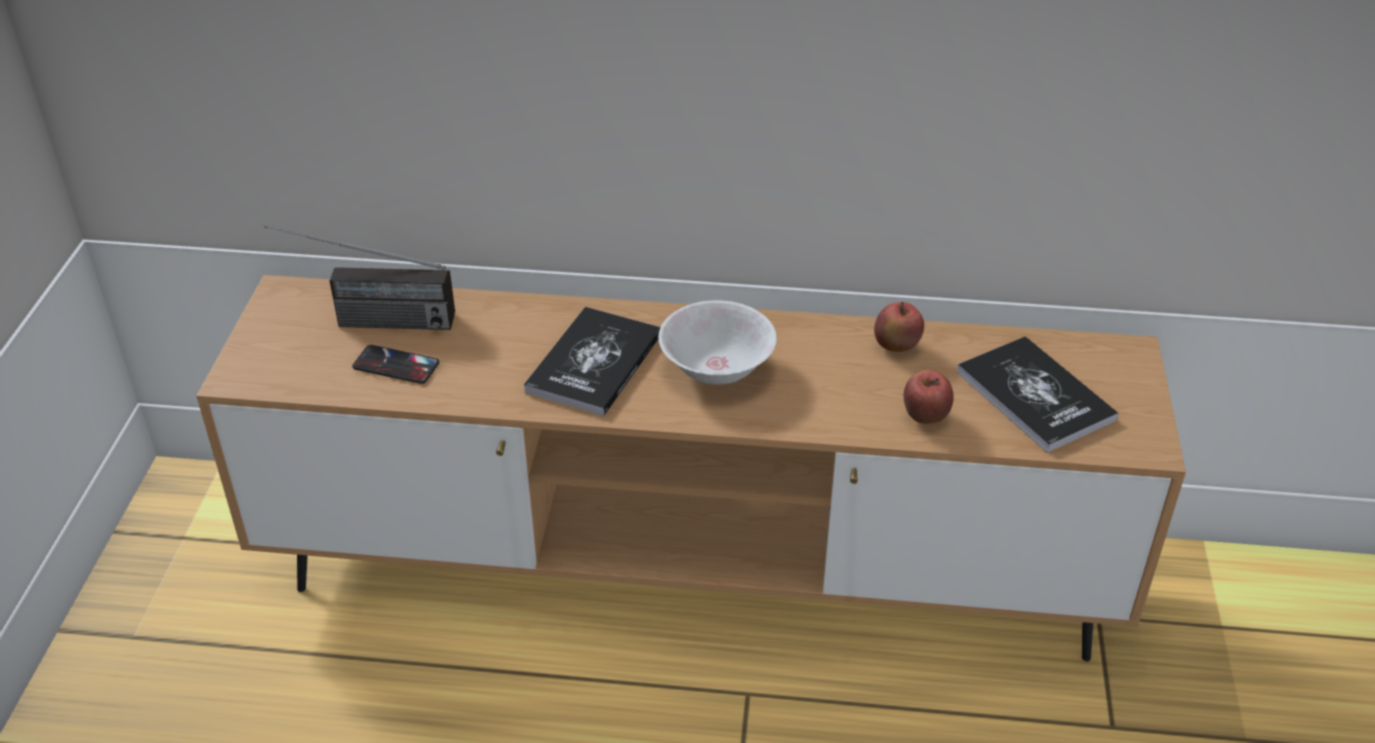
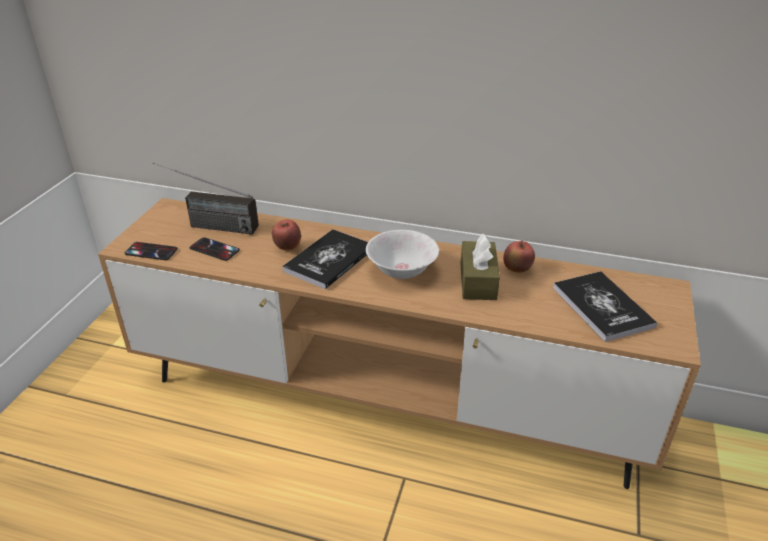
camera: 10 degrees right, 5 degrees down
apple [903,370,954,424] -> apple moved to [272,219,301,250]
none -> phone [125,242,178,260]
none -> brown tissue box [460,233,500,300]

